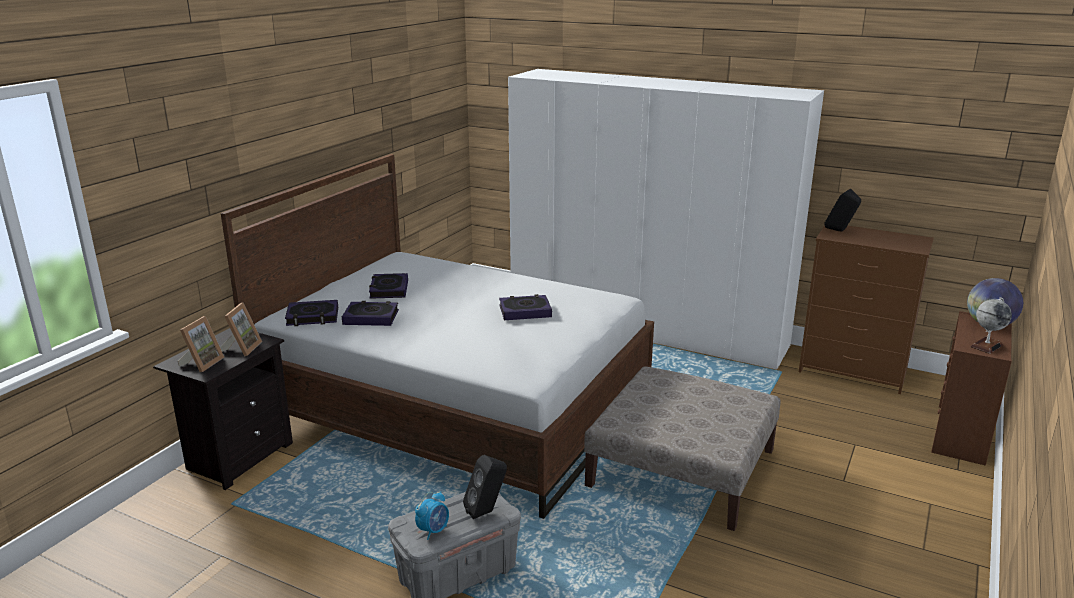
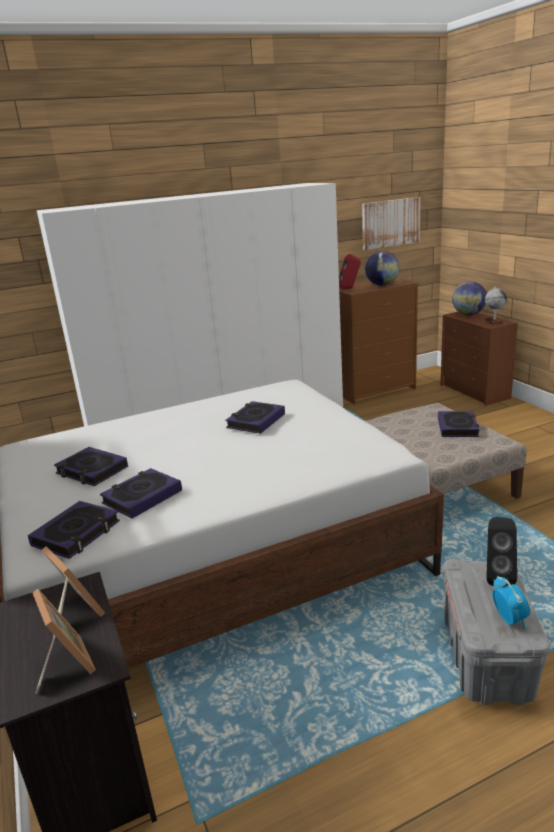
camera: 50 degrees left, 0 degrees up
black speaker [825,189,861,231] -> red speaker [339,254,361,289]
none -> picture [362,197,421,250]
none -> globe [365,251,399,286]
none -> book [438,411,479,437]

